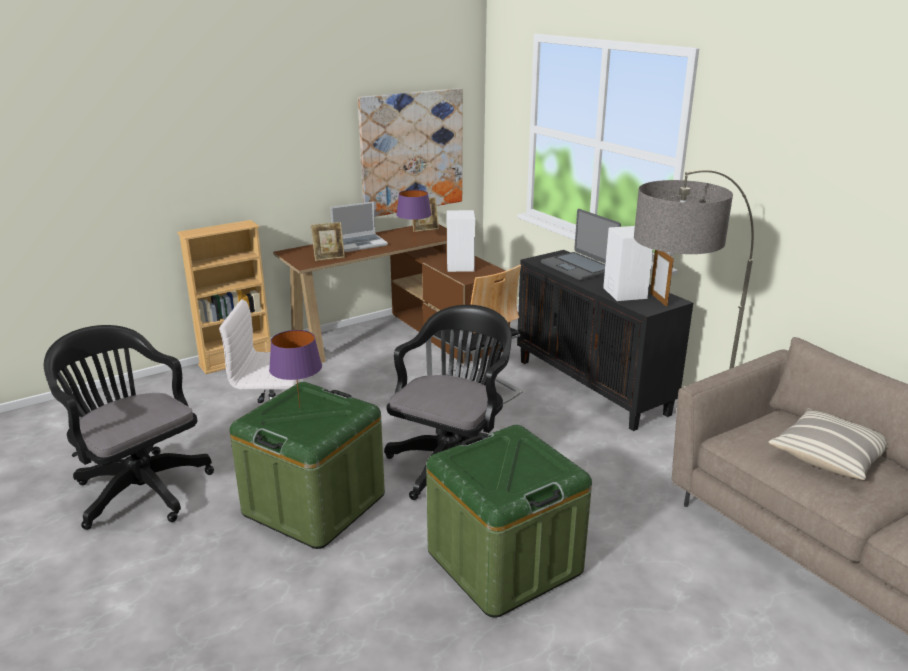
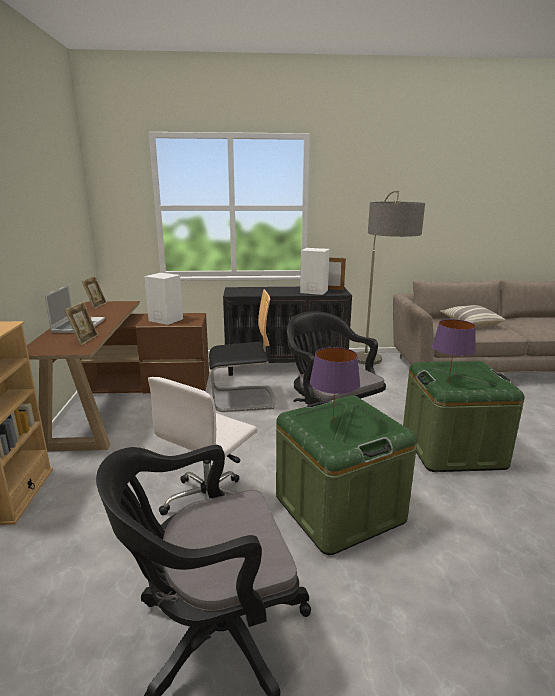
camera: 60 degrees left, 5 degrees down
picture [358,88,463,217] -> none
purple table lamp [396,190,432,245] -> purple table lamp moved to [432,319,476,379]
laptop [541,209,621,281] -> none

